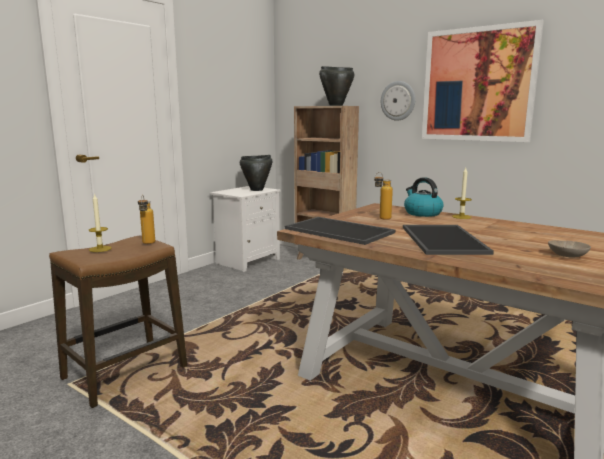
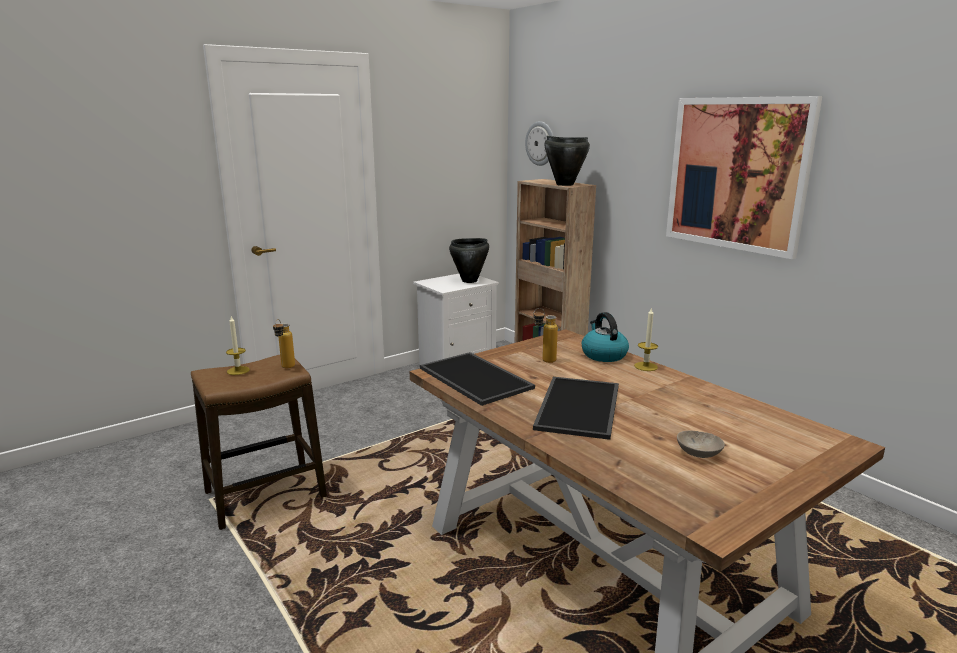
camera: 15 degrees right, 5 degrees up
wall clock [381,81,415,121] -> wall clock moved to [525,121,554,166]

